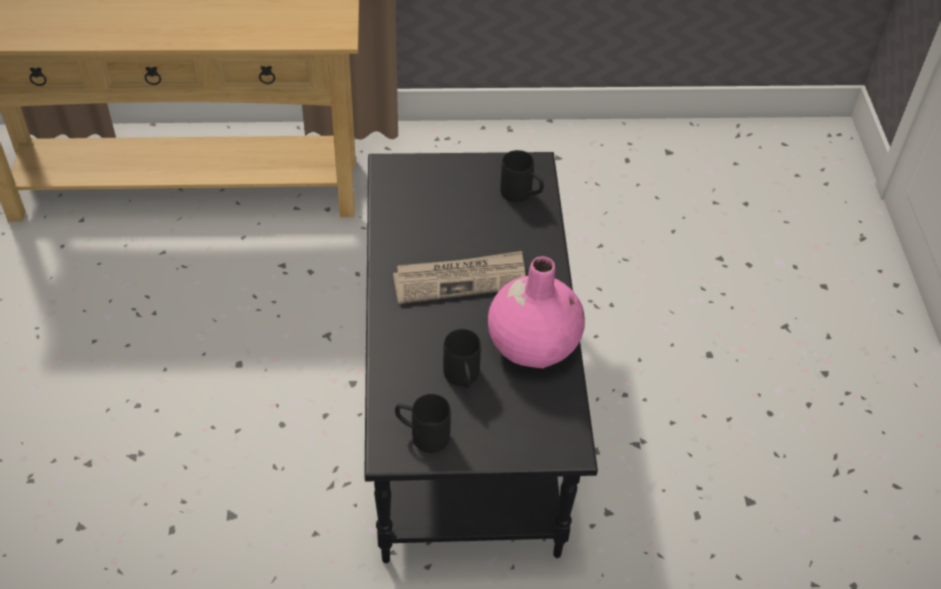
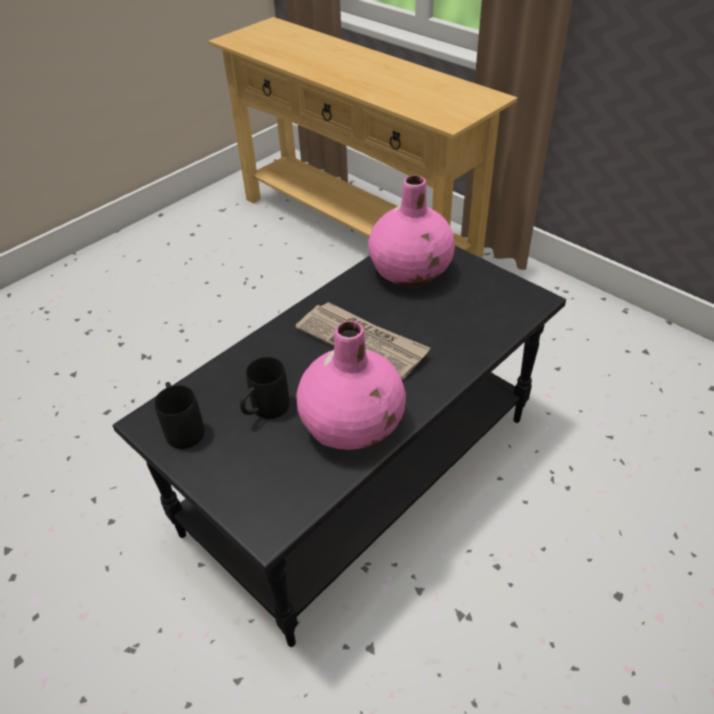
camera: 50 degrees right, 5 degrees down
black mug [500,150,544,202] -> none
none -> pink vase [368,176,455,287]

